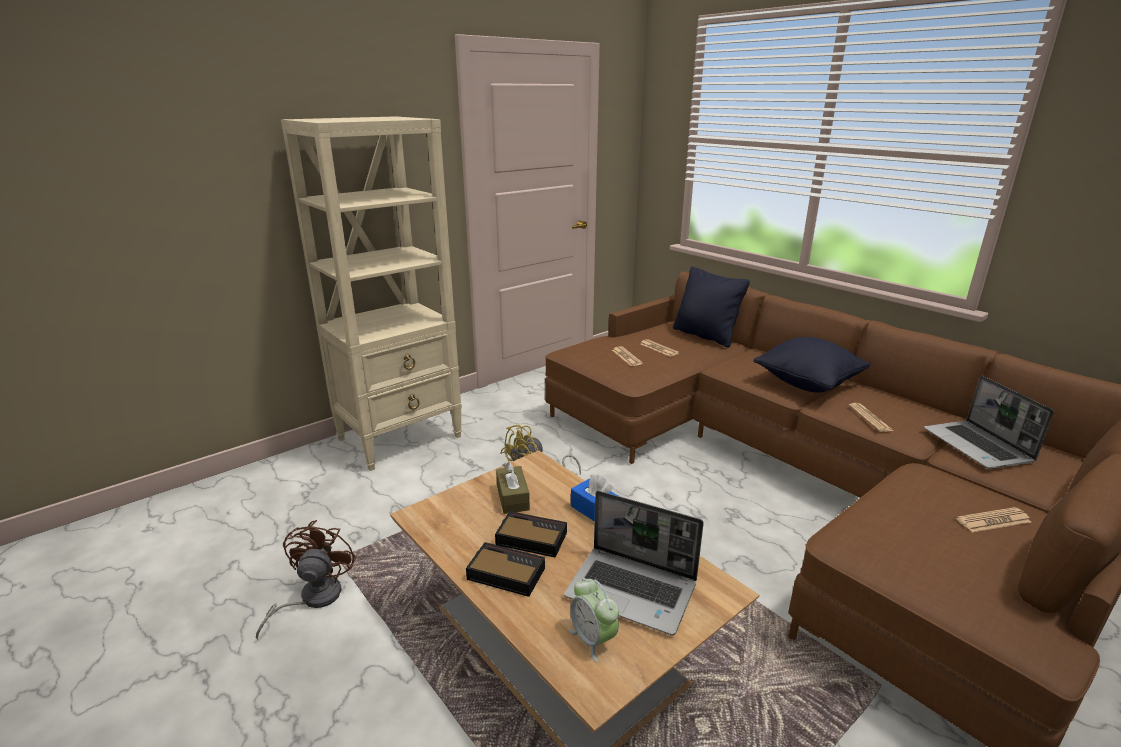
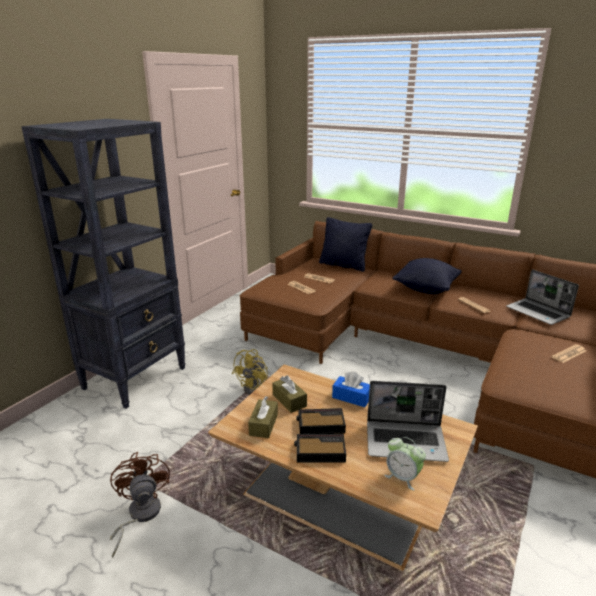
camera: 20 degrees left, 0 degrees up
beige bookcase [281,116,462,471] -> black bookcase [21,119,186,409]
none -> brown tissue box [248,396,278,438]

